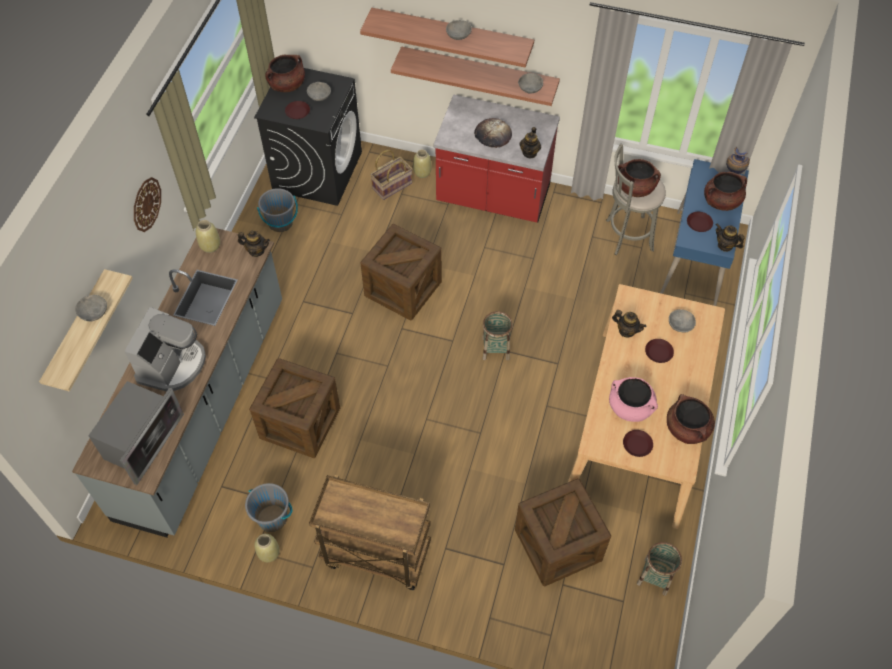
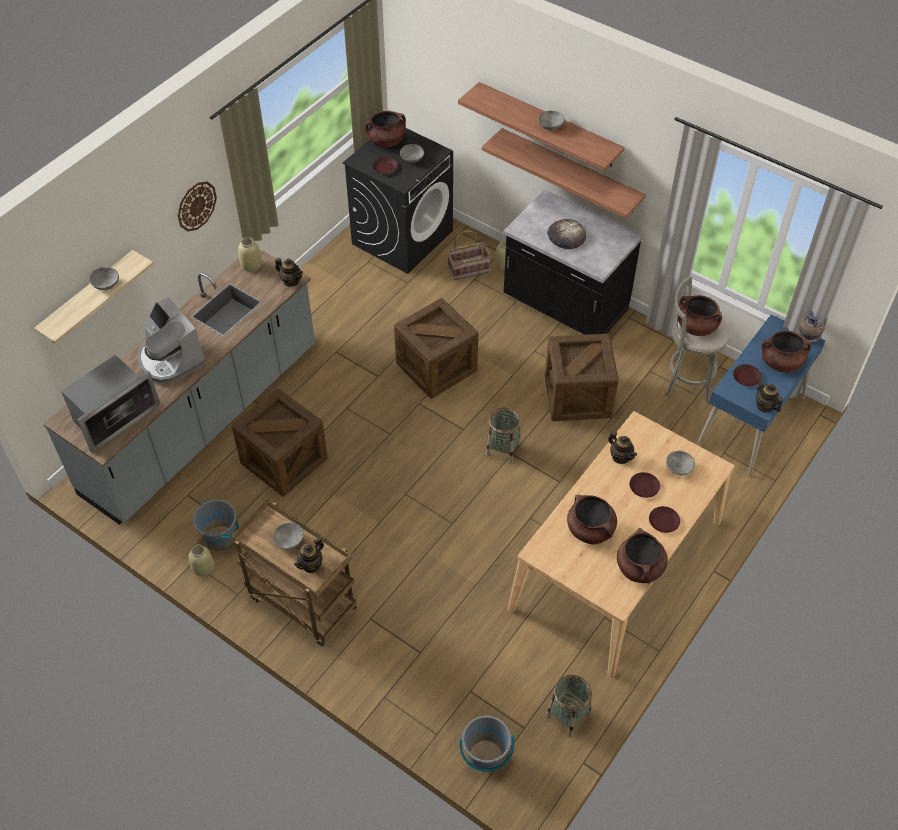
camera: 20 degrees right, 5 degrees down
coffee machine [124,307,206,391] -> coffee machine turned 105 degrees clockwise [138,297,206,384]
grey bucket [257,188,298,232] -> grey bucket moved to [460,716,514,772]
red counter [433,95,560,223] -> black counter [503,190,643,335]
crate [515,478,611,586] -> crate moved to [545,334,619,421]
grey bowl [518,73,543,94] -> grey bowl moved to [273,522,303,550]
teapot [520,127,541,159] -> teapot moved to [294,537,324,573]
pink cooking pot [609,377,658,422] -> brown cooking pot [567,495,617,544]
brown plate [623,430,653,457] -> brown plate moved to [649,506,680,533]

